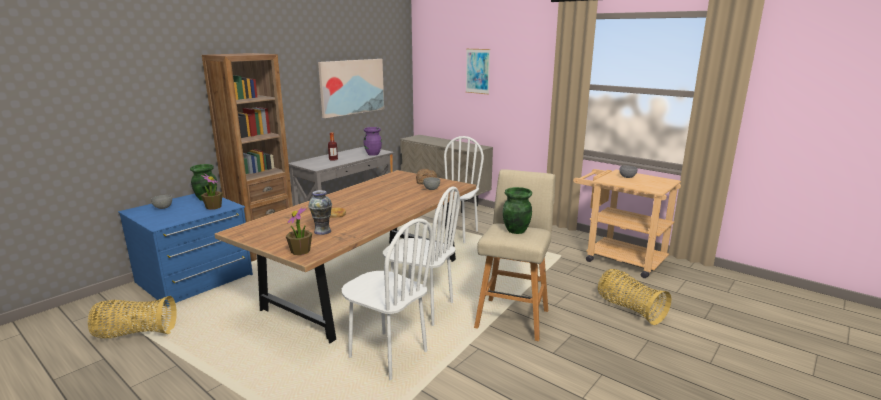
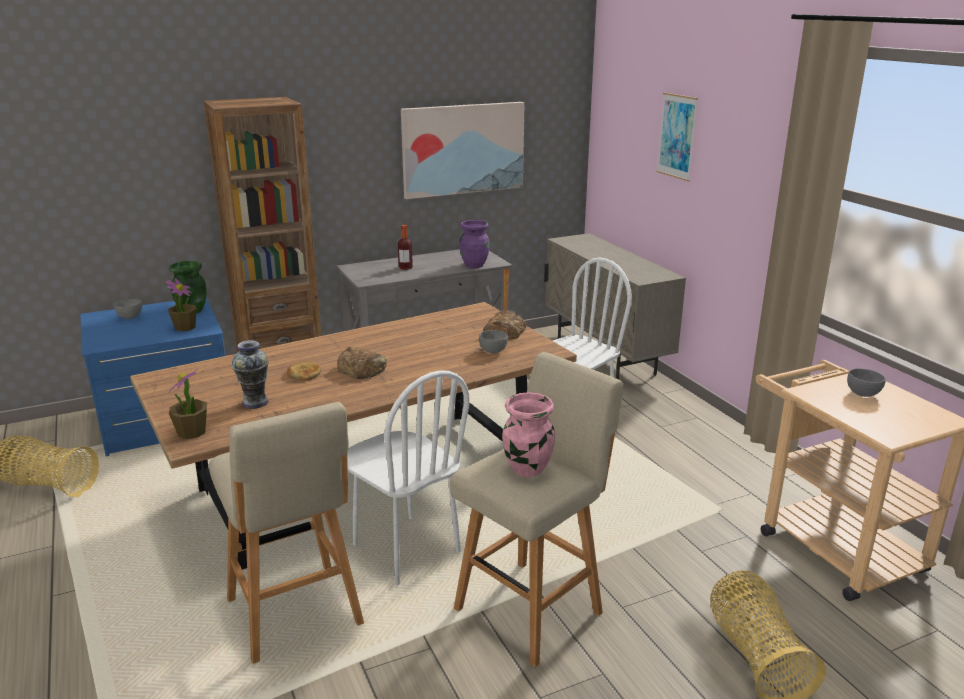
camera: 25 degrees right, 5 degrees up
white chair [342,218,434,380] -> beige stool [209,402,364,664]
green vase [503,187,532,234] -> pink vase [502,392,555,477]
none -> bread [337,347,387,379]

